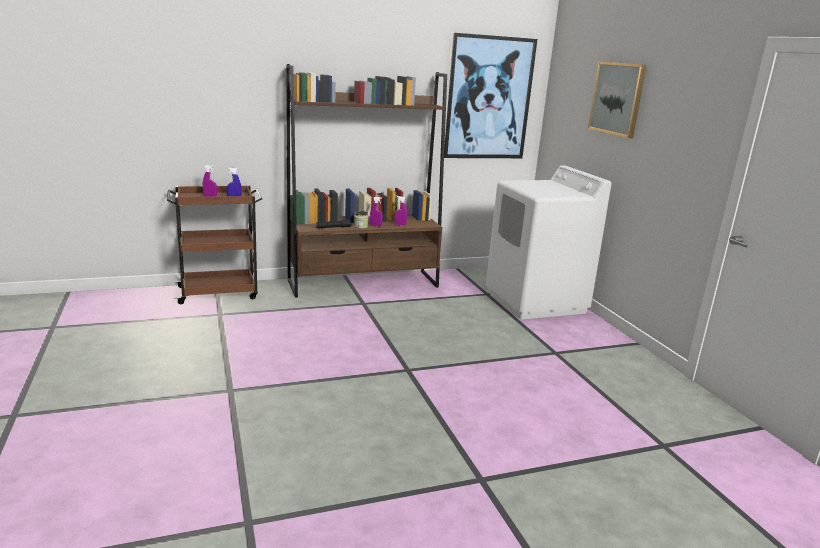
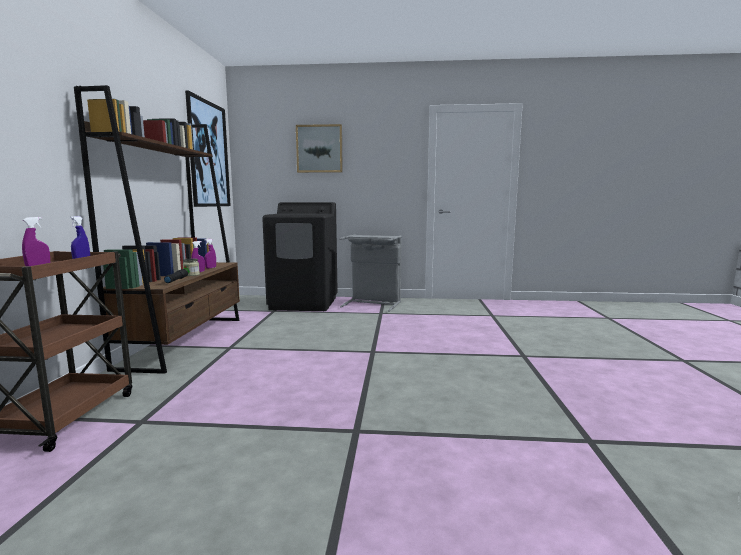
camera: 65 degrees left, 10 degrees down
white washing machine [486,166,611,319] -> black washing machine [262,202,338,311]
none -> grey laundry basket [339,234,402,312]

